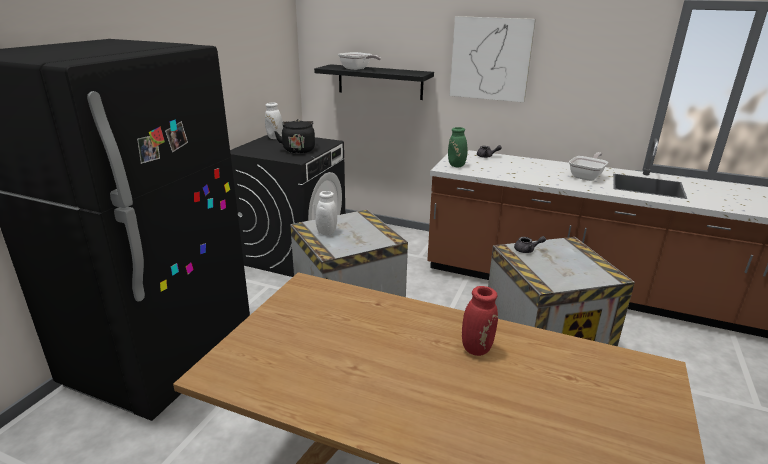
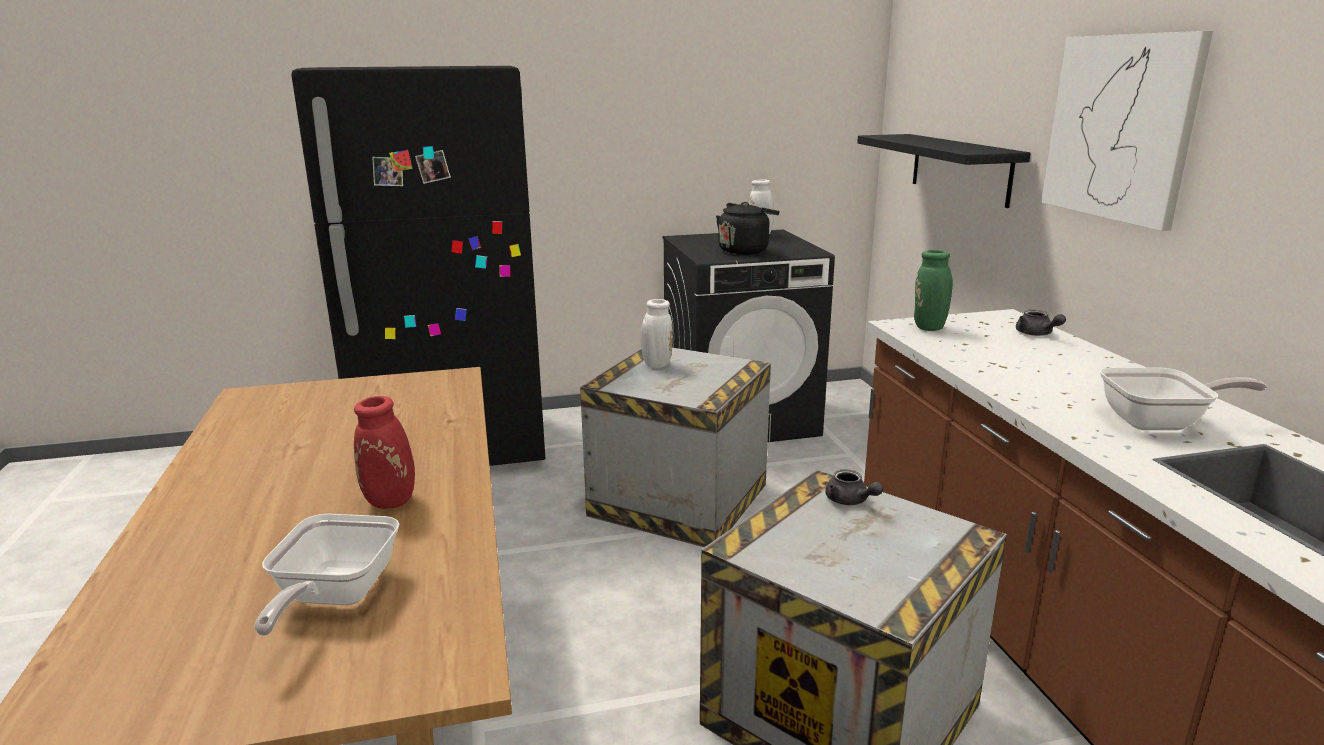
camera: 55 degrees right, 5 degrees down
frying pan [338,52,381,70] -> frying pan moved to [254,514,399,636]

